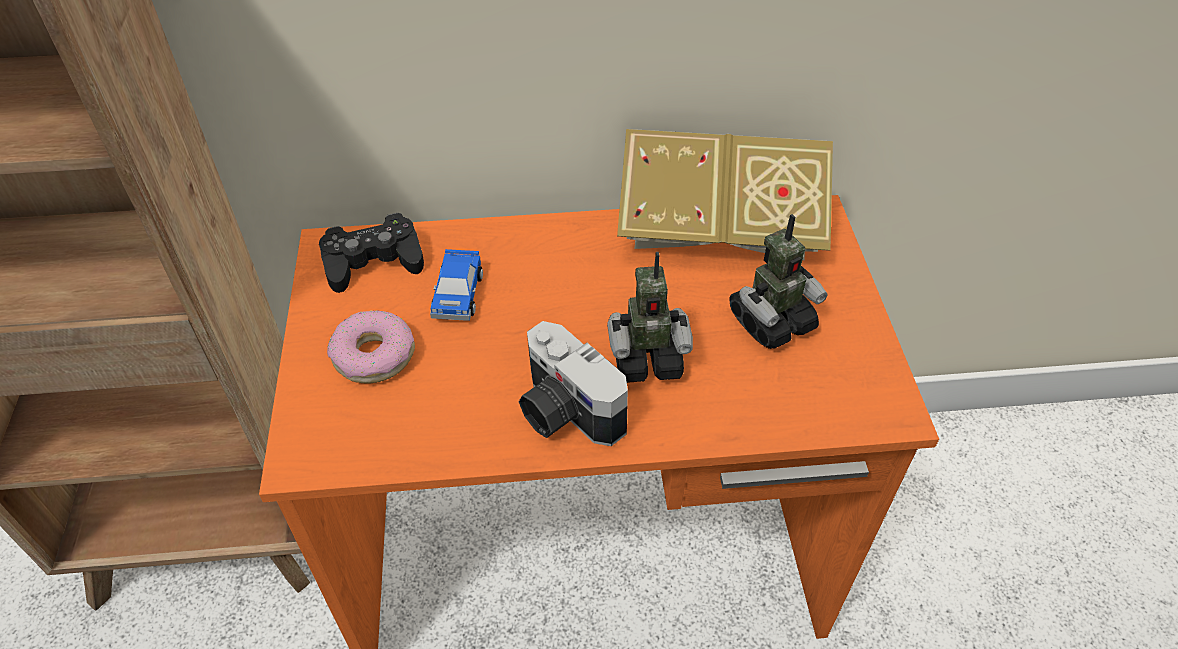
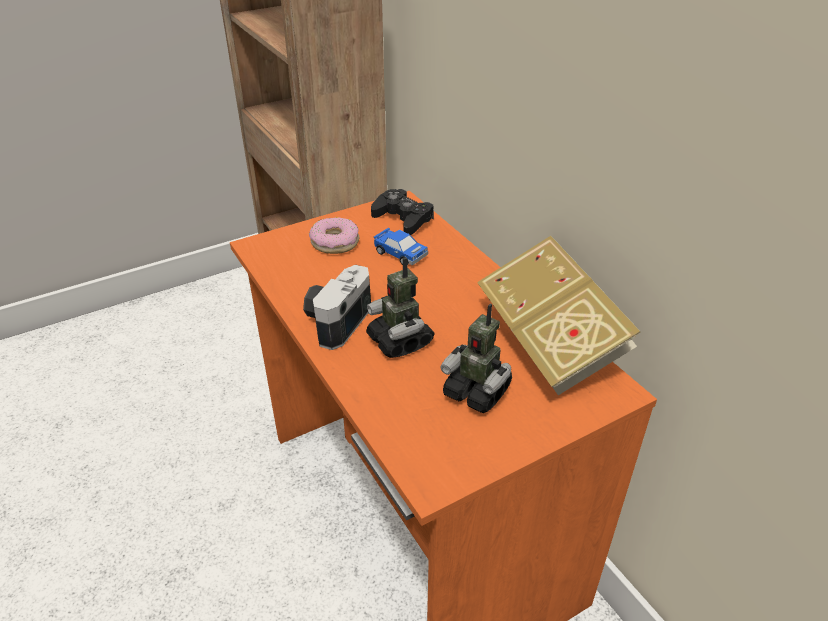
camera: 65 degrees right, 10 degrees down
toy car [430,249,483,321] -> toy car turned 120 degrees counterclockwise [374,228,428,265]

